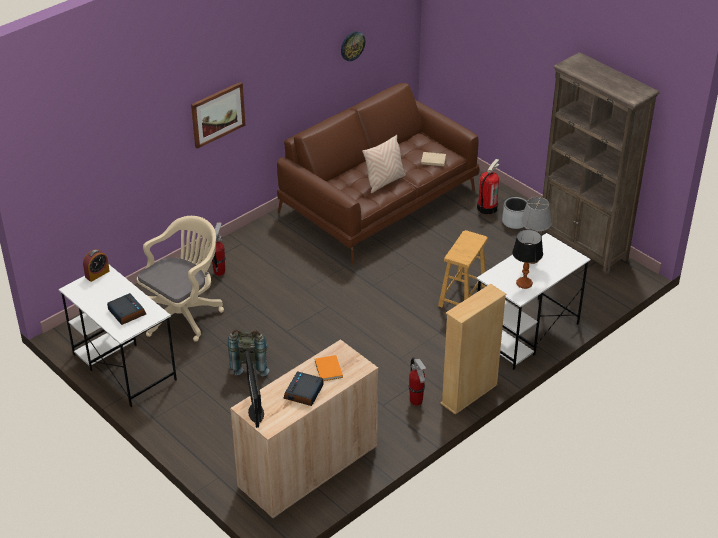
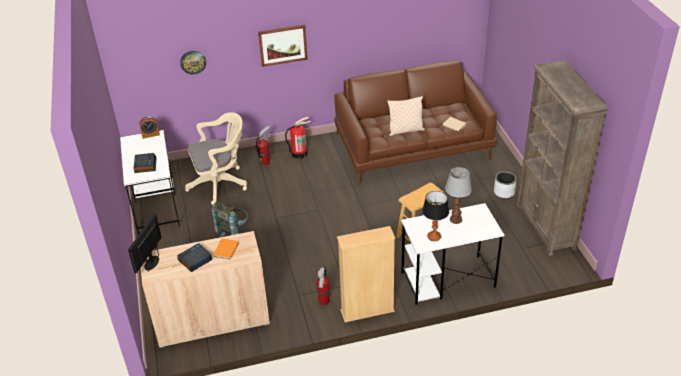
camera: 30 degrees right, 0 degrees up
wall clock [341,31,365,61] -> wall clock moved to [180,51,206,75]
fire extinguisher [477,159,500,214] -> fire extinguisher moved to [285,117,310,159]

